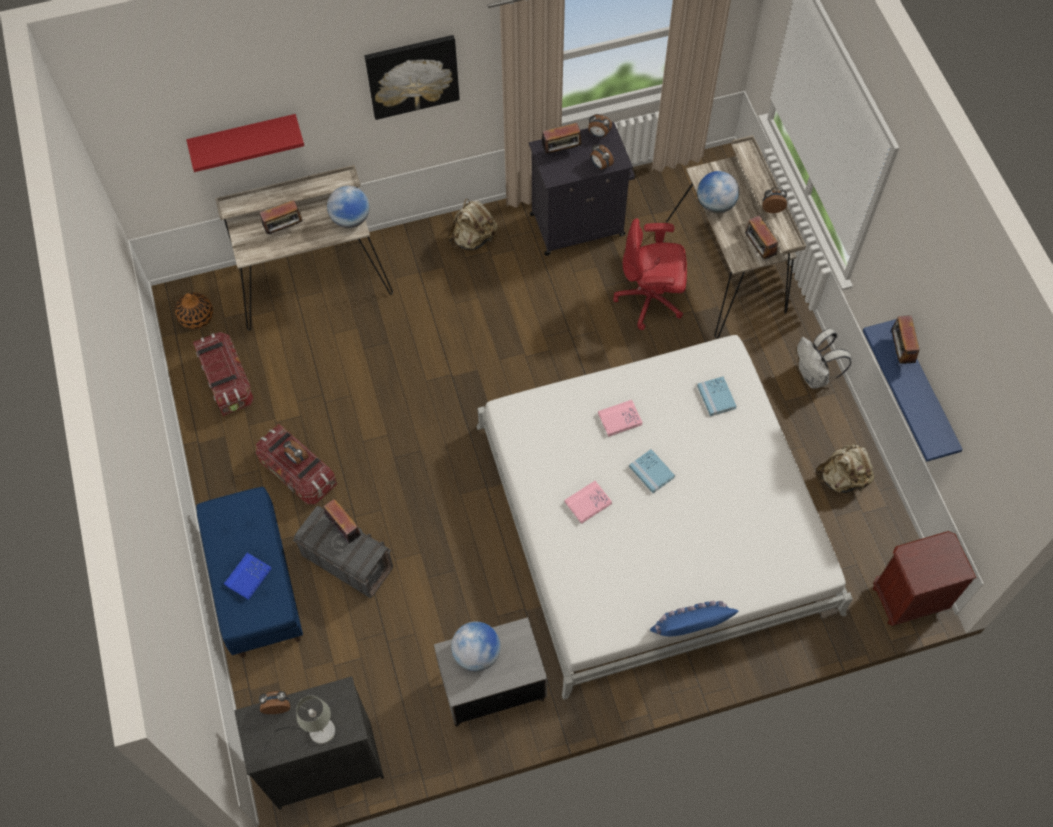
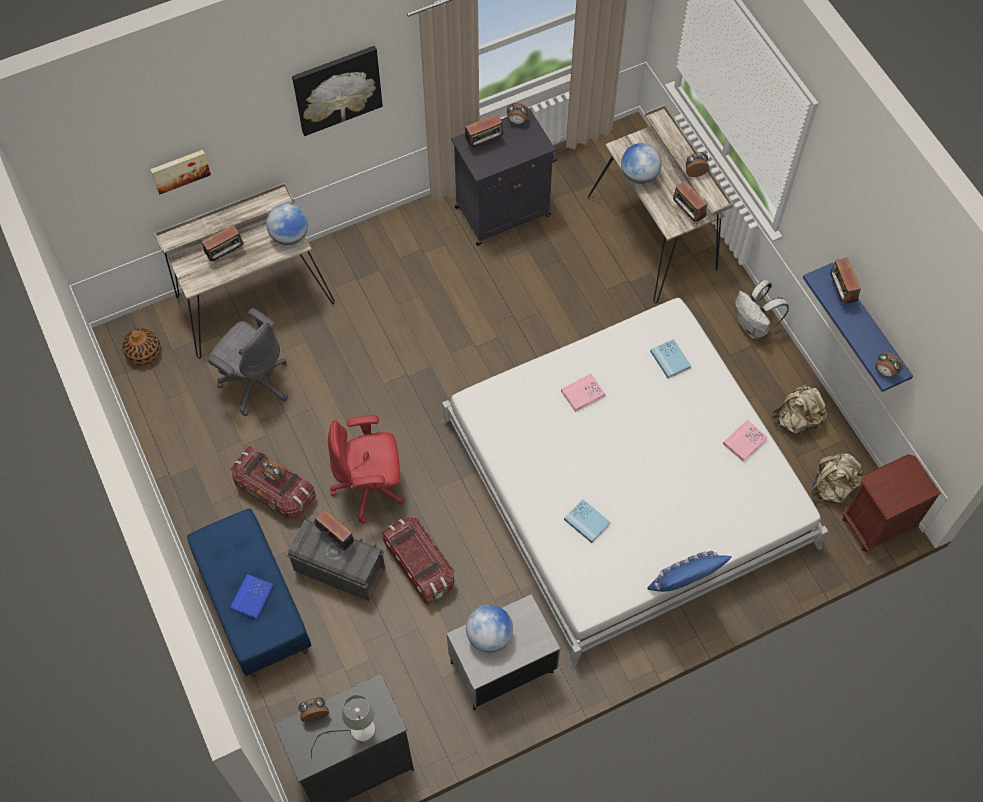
camera: 10 degrees left, 0 degrees up
red shelf [186,114,304,172] -> picture [150,150,211,194]
storage box [193,332,254,416] -> storage box moved to [382,516,454,605]
beige backpack [447,199,498,250] -> beige backpack moved to [811,453,865,503]
pink book [565,481,612,524] -> pink book moved to [723,420,768,462]
alarm clock [591,144,614,170] -> alarm clock moved to [875,352,903,378]
red office chair [613,218,687,330] -> red office chair moved to [328,415,405,523]
blue book [629,449,675,493] -> blue book moved to [564,499,610,543]
none -> grey office chair [207,308,288,416]

